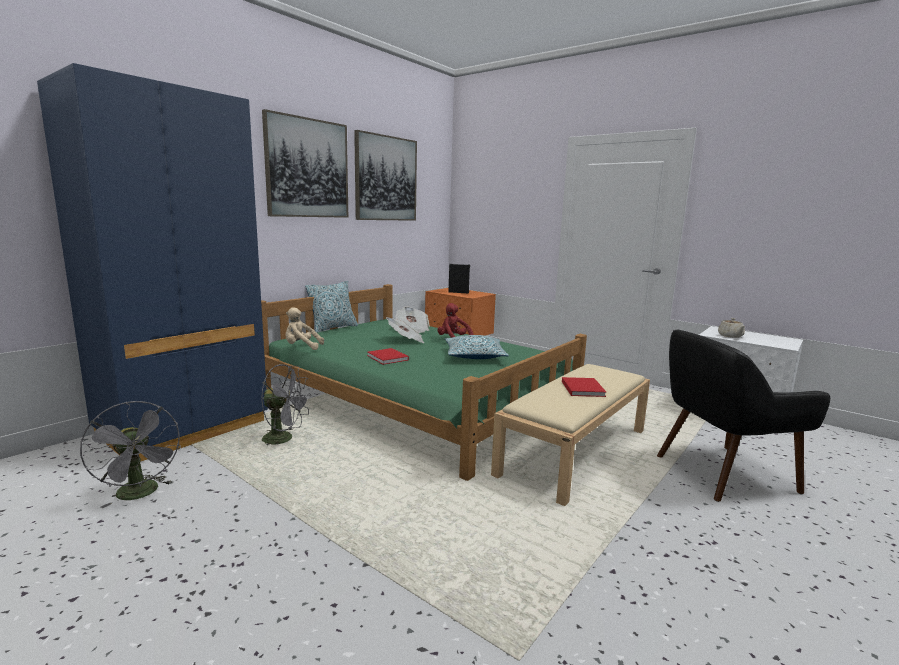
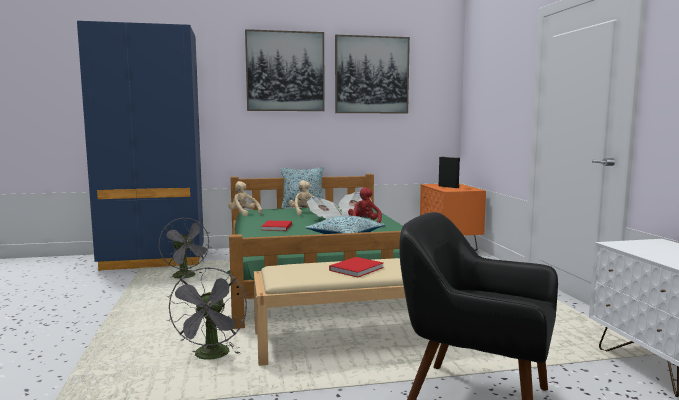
camera: 40 degrees right, 5 degrees down
grey fan [80,401,181,508] -> grey fan moved to [167,267,247,360]
beige teapot [718,318,745,338] -> none
none -> beige plush toy [289,180,314,215]

